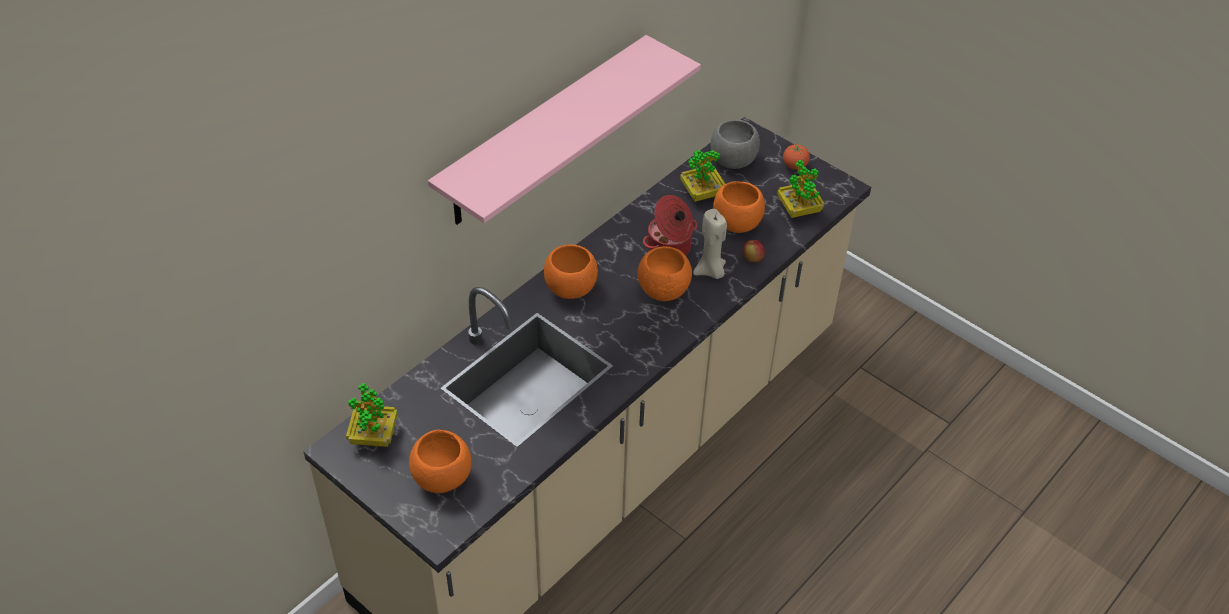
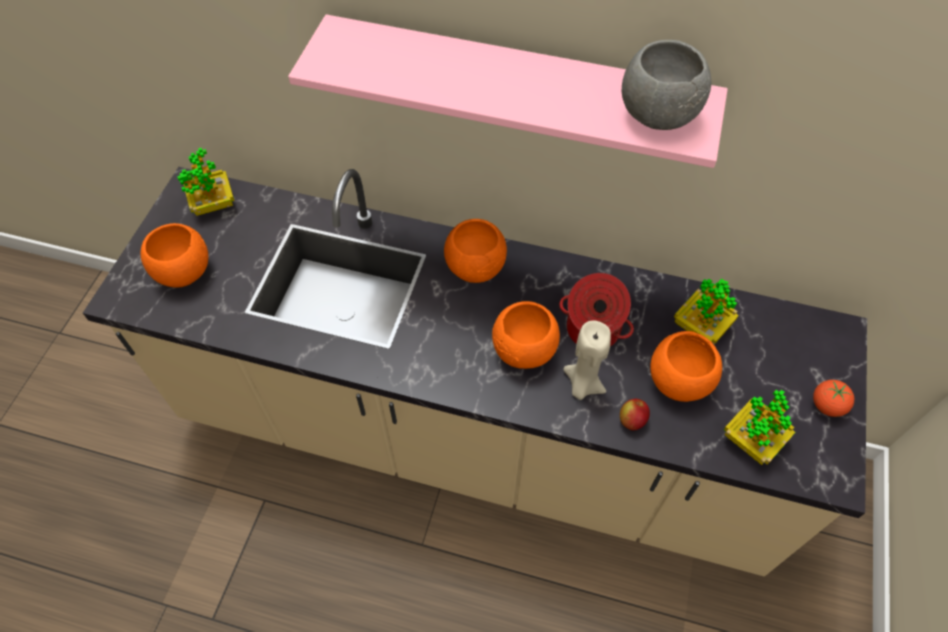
camera: 65 degrees right, 10 degrees up
grey bowl [711,119,760,169] -> grey bowl moved to [622,40,711,130]

